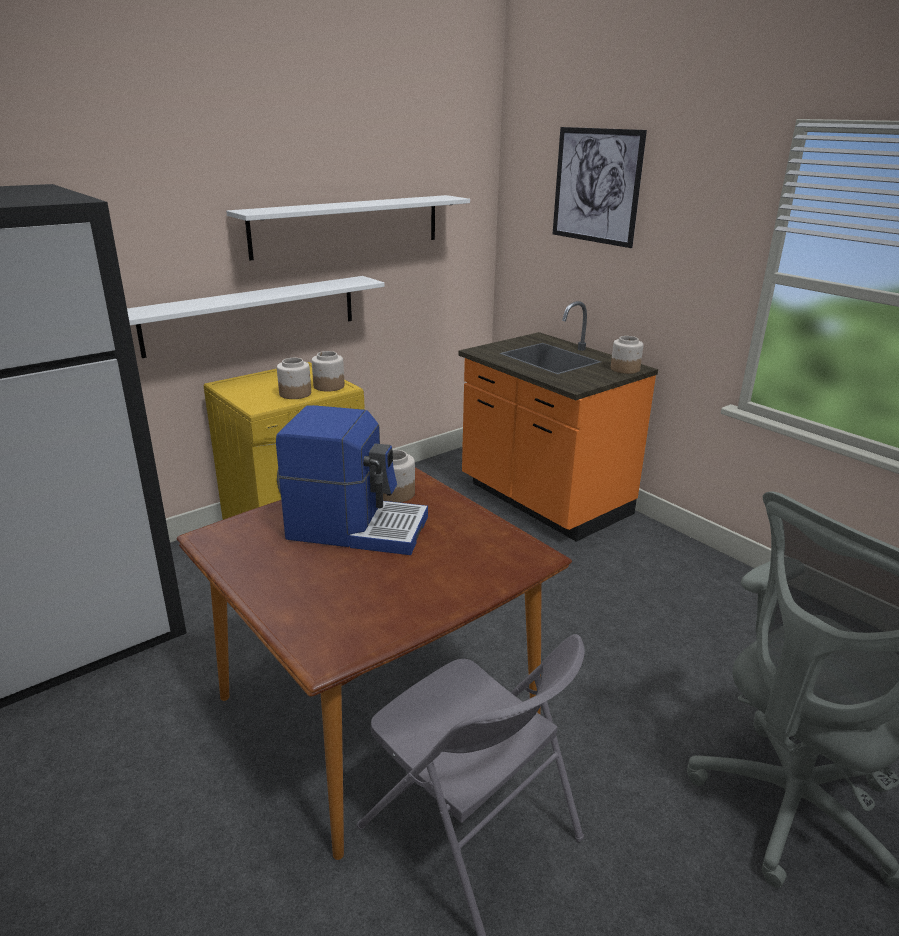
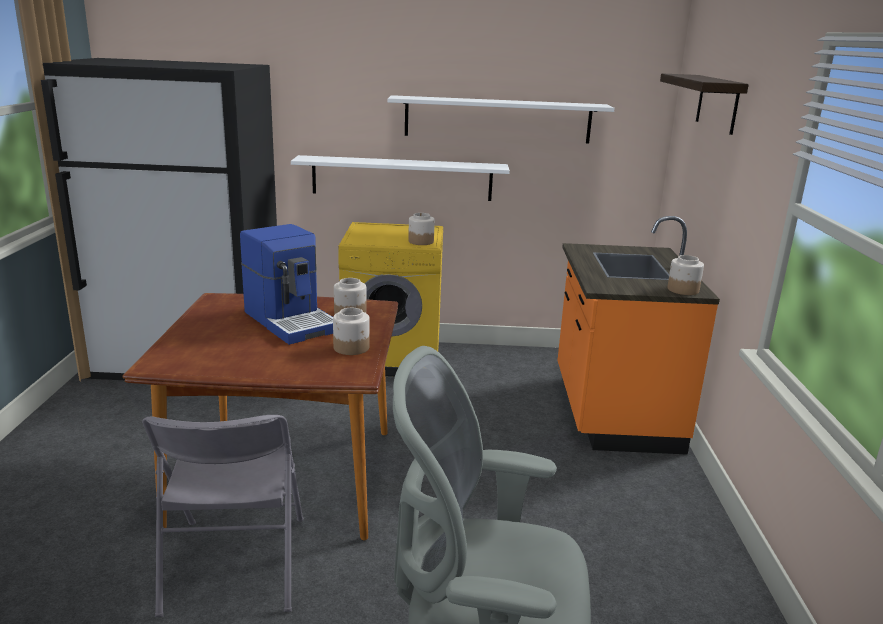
camera: 40 degrees right, 5 degrees down
jar [277,358,311,399] -> jar moved to [333,308,370,355]
picture [553,127,647,248] -> shelf [660,73,749,135]

